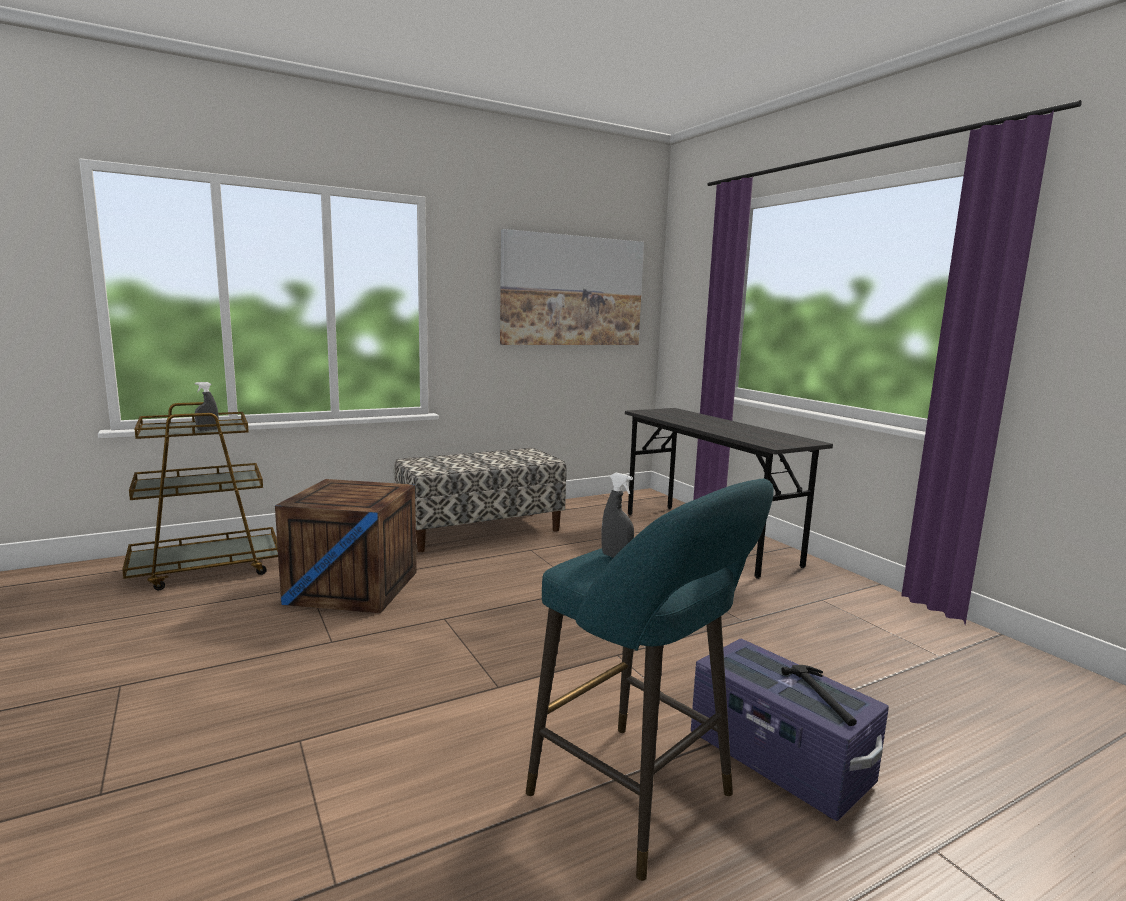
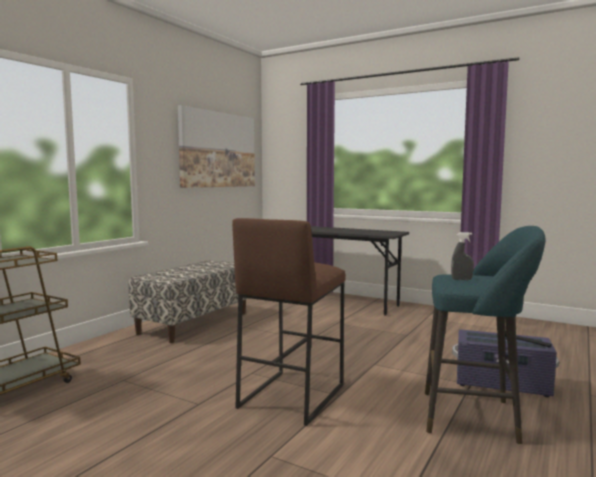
camera: 30 degrees left, 5 degrees down
grey spray bottle [195,382,219,431] -> none
crate [275,479,417,613] -> none
none -> brown stool [232,218,346,426]

